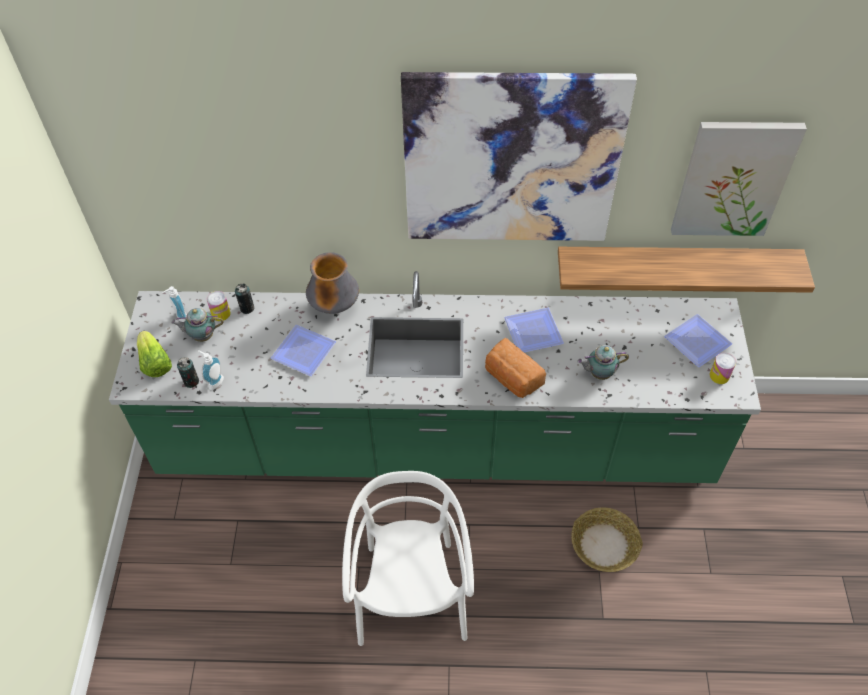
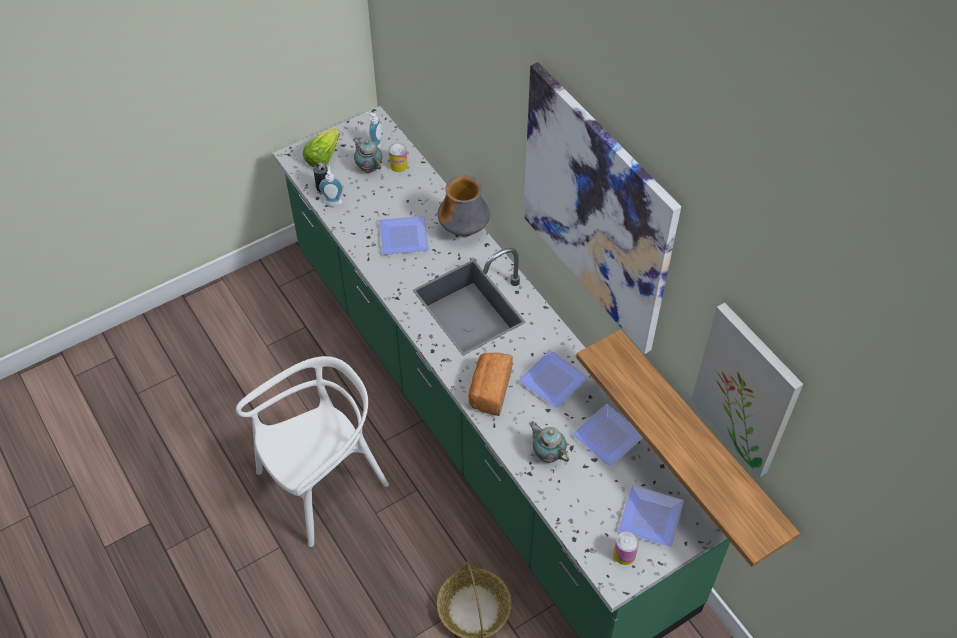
camera: 55 degrees right, 0 degrees up
can [235,283,254,314] -> none
none -> plate [572,404,643,467]

